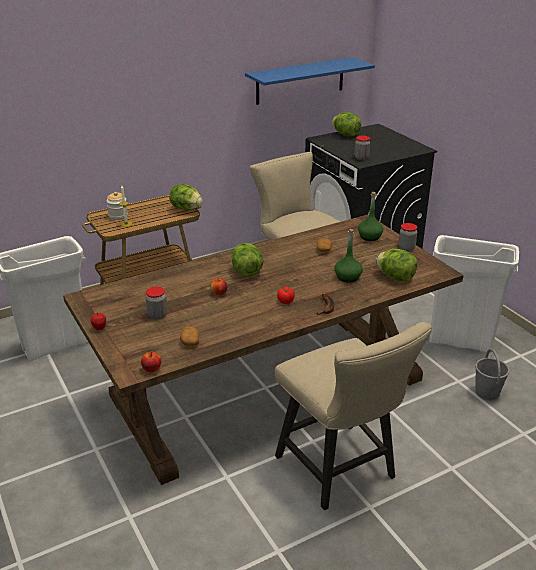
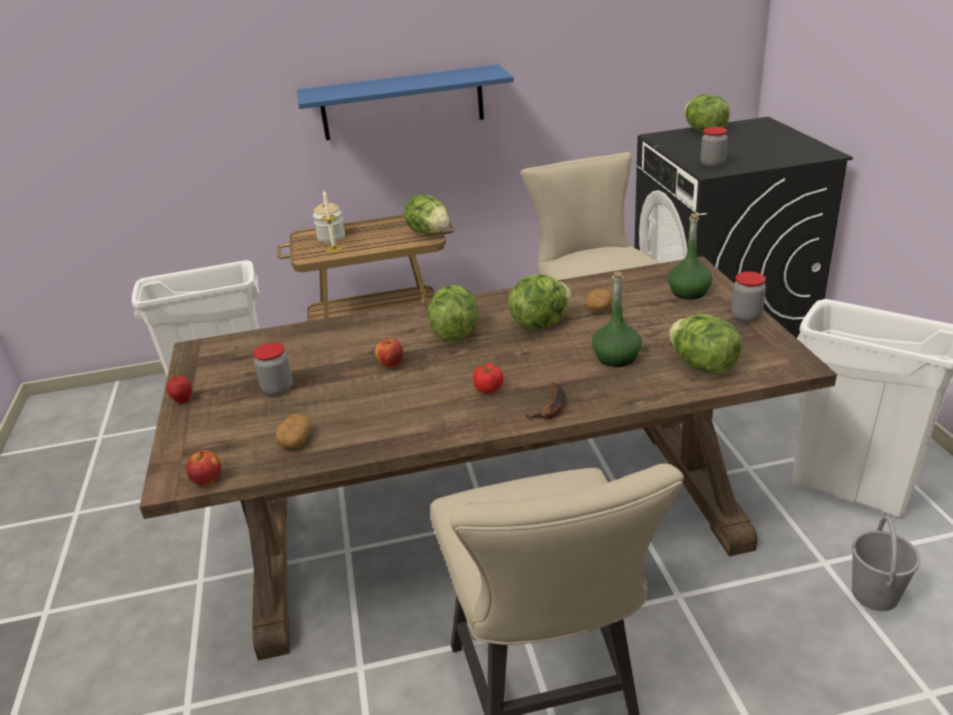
camera: 20 degrees right, 0 degrees up
blue shelf [245,57,375,105] -> blue shelf moved to [297,65,514,140]
none -> lettuce [508,275,572,329]

